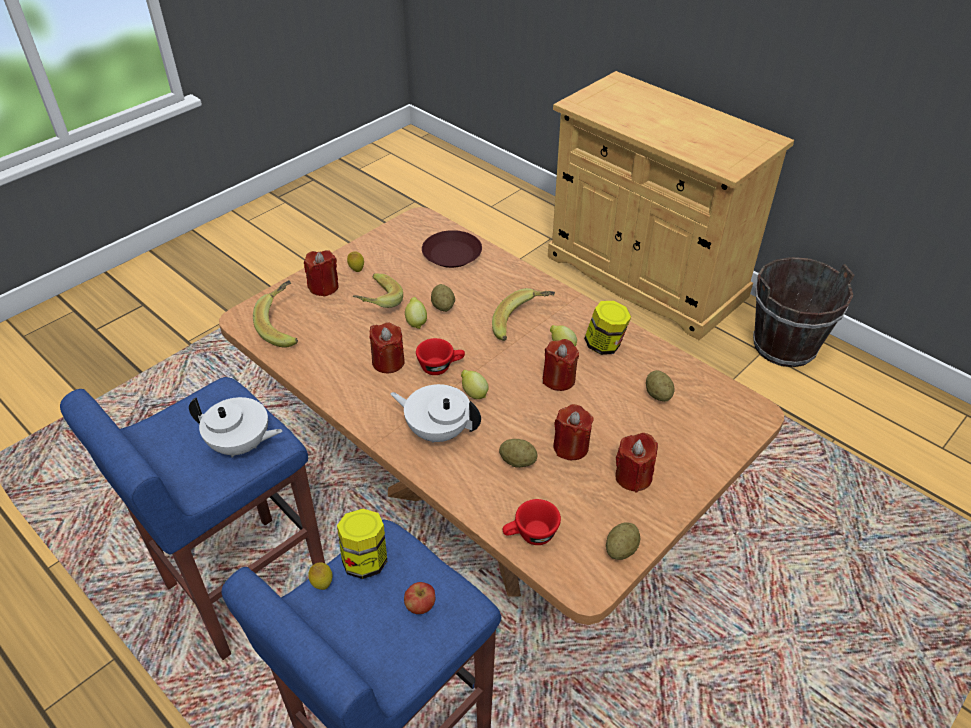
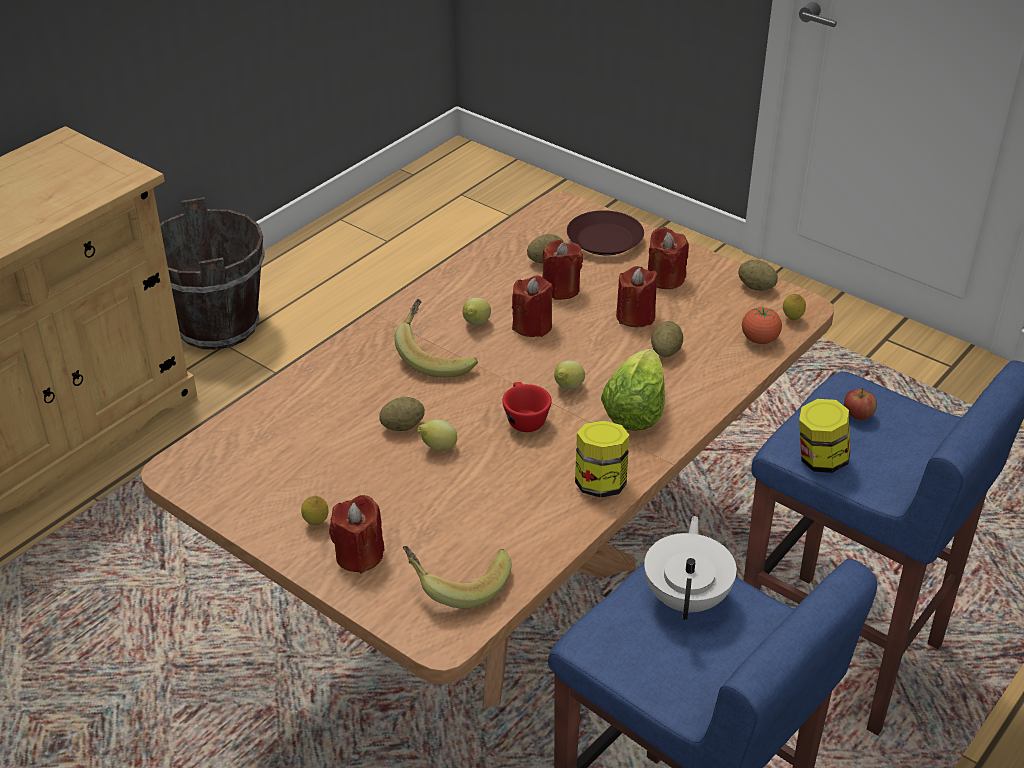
camera: 95 degrees left, 5 degrees down
lemon [308,562,333,590] -> lemon moved to [783,294,806,320]
banana [353,273,403,308] -> none
red candle [369,322,405,373] -> red candle moved to [542,240,583,300]
white teapot [390,384,481,443] -> lettuce [601,349,665,431]
brown plate [422,230,482,268] -> brown plate moved to [567,210,644,255]
red cup [502,499,561,545] -> tomato [742,306,782,344]
jar [584,301,631,355] -> jar moved to [575,420,629,498]

